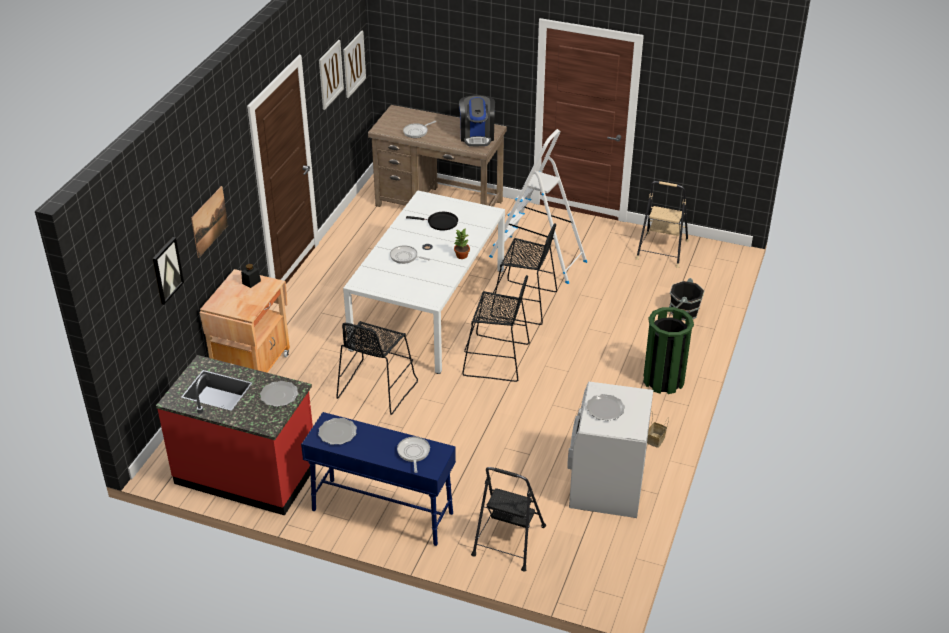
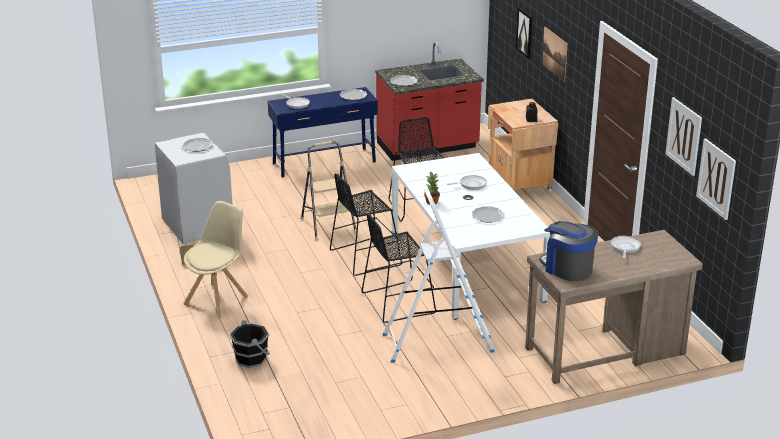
camera: 140 degrees right, 10 degrees down
black frying pan [406,212,458,231] -> plate [472,206,505,223]
black step ladder [471,467,546,571] -> none
beige step ladder [635,181,689,268] -> beige step ladder moved to [300,141,357,241]
green trash can [643,307,694,394] -> beige chair [184,201,248,318]

